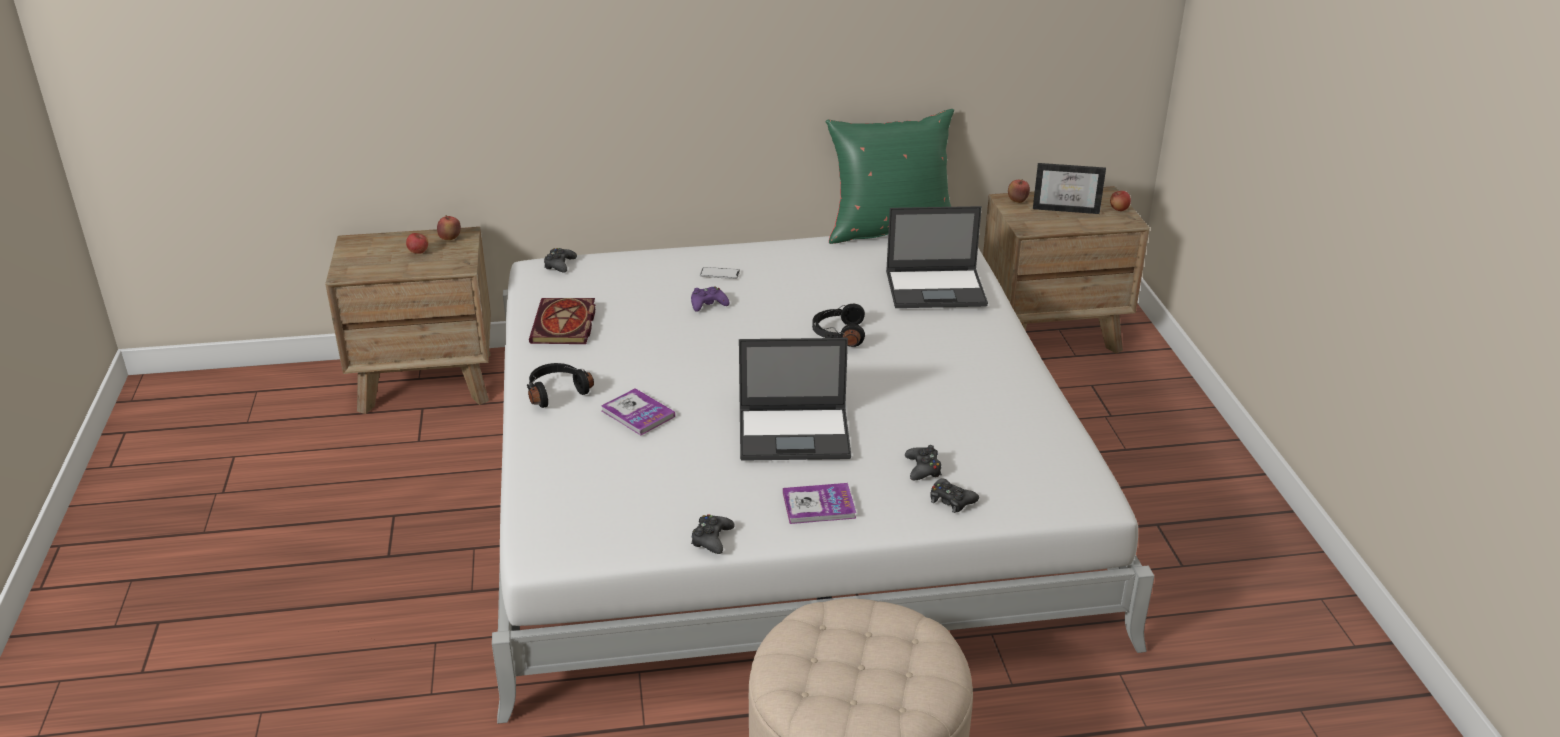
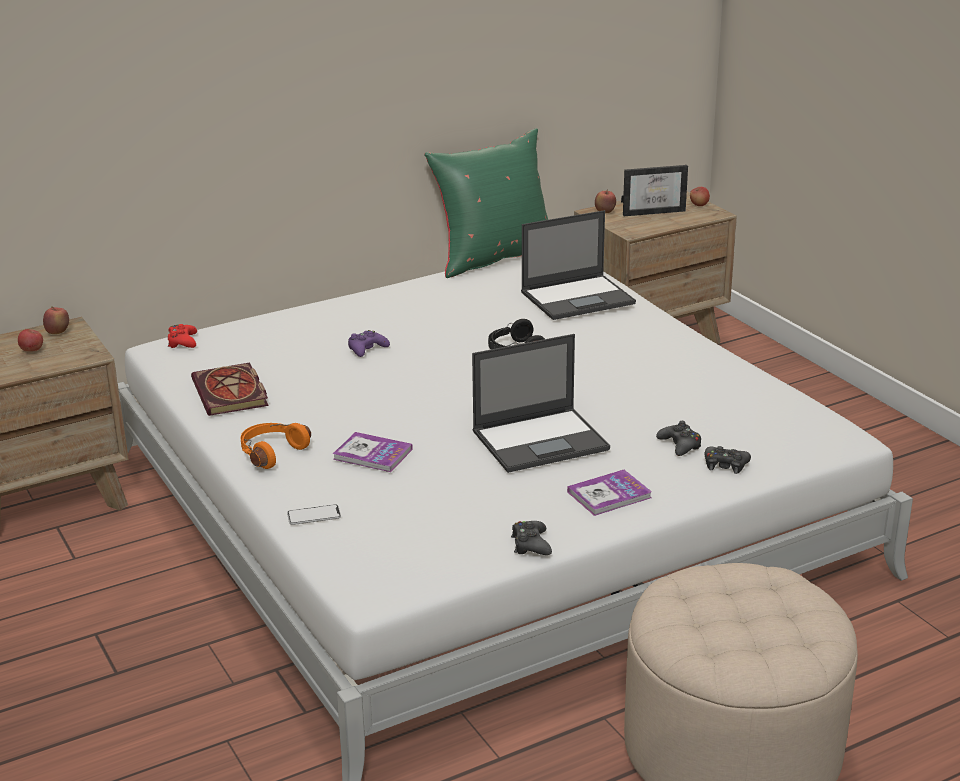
camera: 20 degrees left, 5 degrees down
black headphones [527,363,594,408] -> orange headphones [241,423,311,469]
black game controller [544,248,577,272] -> red game controller [168,324,197,348]
phone [700,267,740,279] -> phone moved to [287,504,341,525]

